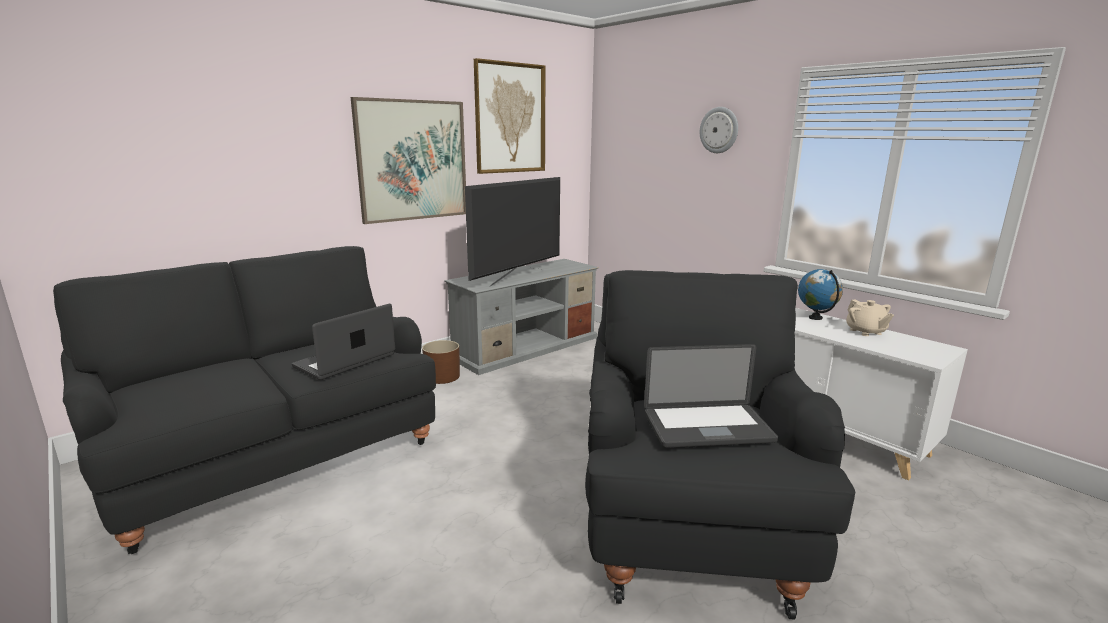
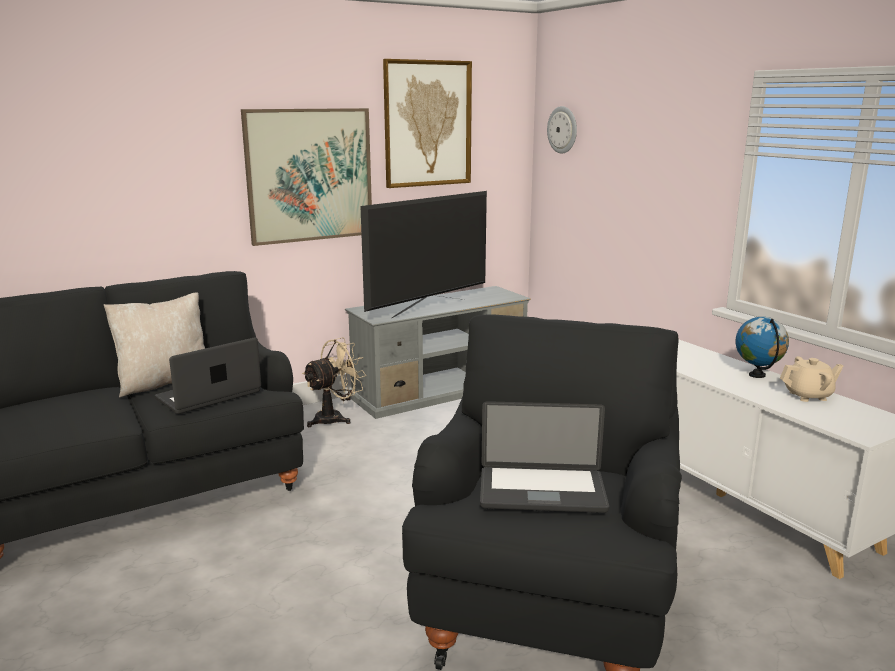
camera: 10 degrees right, 0 degrees up
brown planter [422,340,460,384] -> beige fan [302,337,366,427]
wall clock [700,107,738,153] -> wall clock moved to [547,106,577,154]
beige teapot [846,299,894,336] -> beige teapot turned 90 degrees counterclockwise [780,356,843,402]
none -> beige pillow [104,292,205,397]

